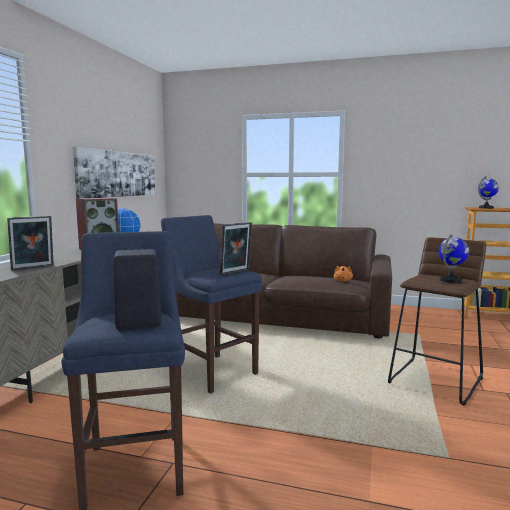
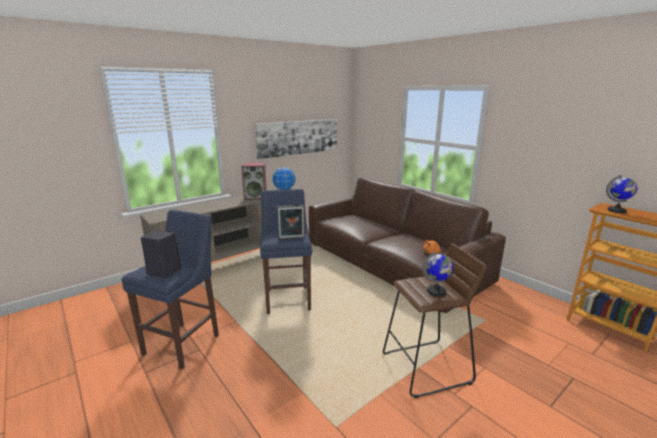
camera: 35 degrees right, 10 degrees up
picture frame [7,216,54,271] -> none

